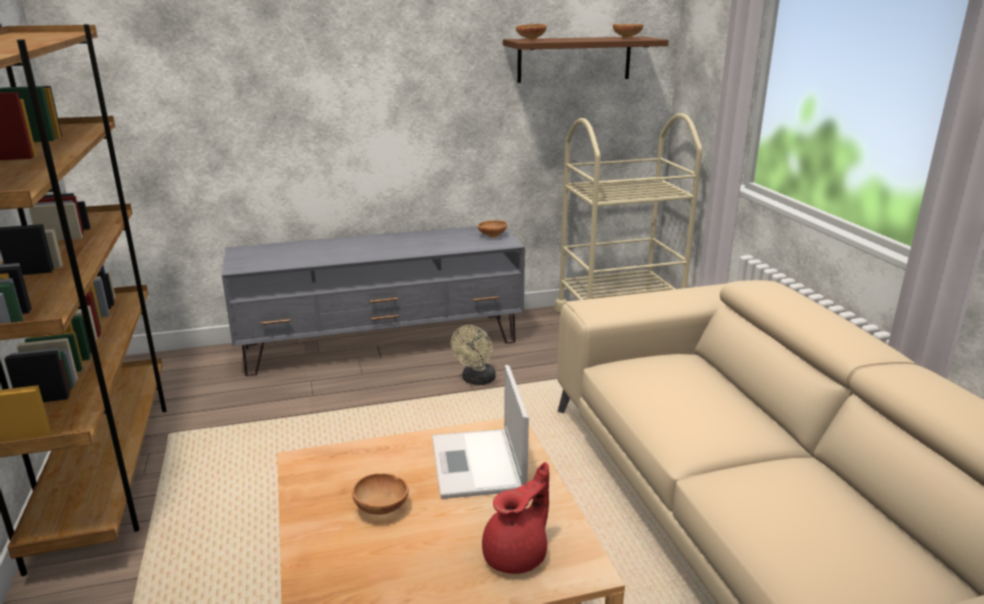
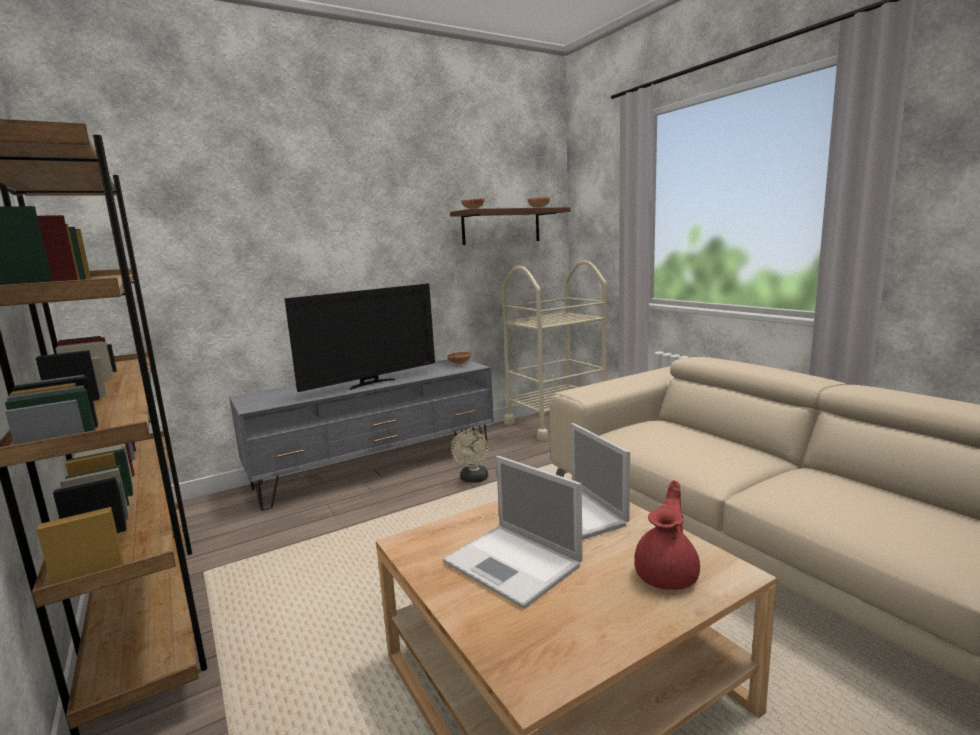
camera: 15 degrees left, 10 degrees down
brown bowl [352,473,409,515] -> laptop [443,456,583,609]
none -> television [284,283,435,392]

